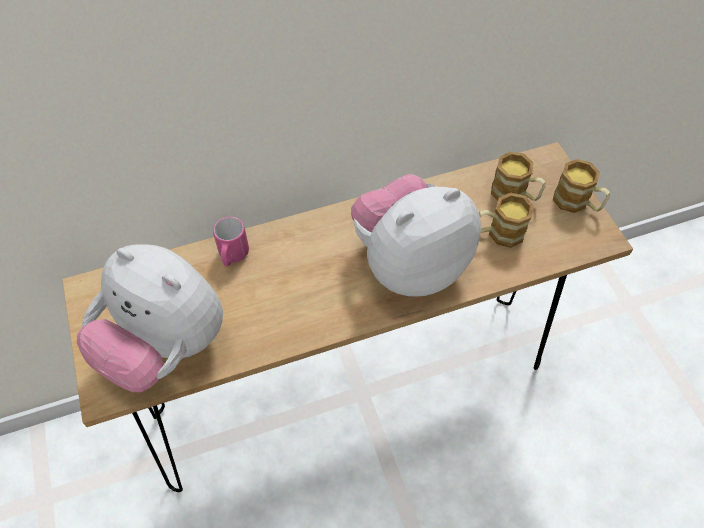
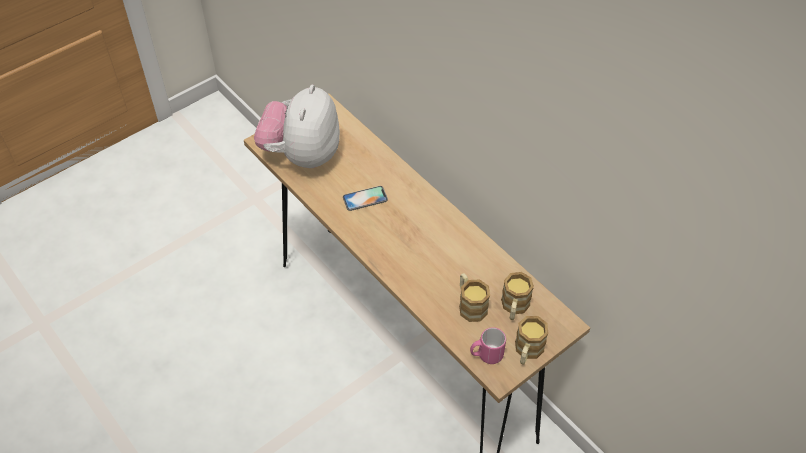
camera: 70 degrees right, 5 degrees down
pink mug [213,217,249,267] -> pink mug moved to [470,327,506,364]
plush toy [351,174,481,296] -> none
none -> phone [343,186,388,211]

